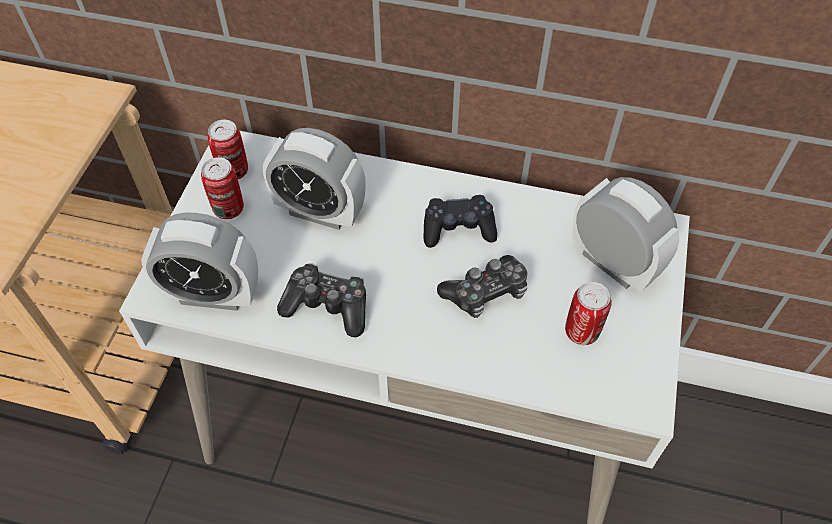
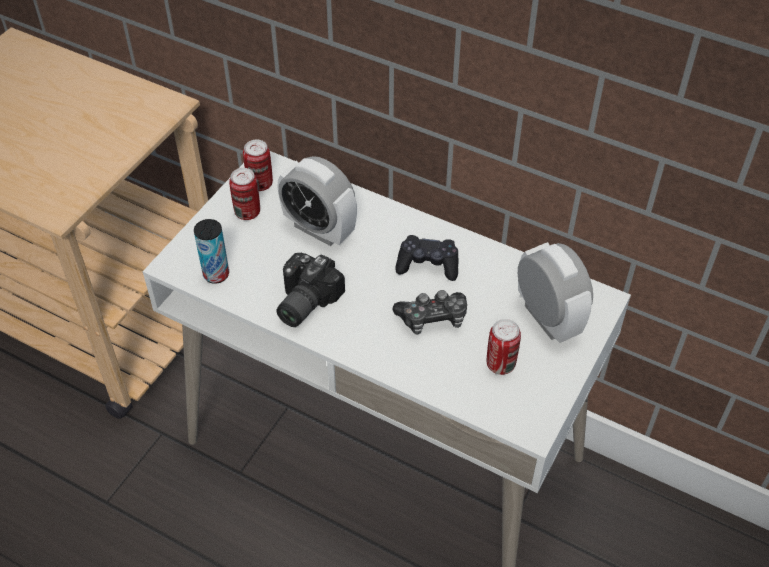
camera: 15 degrees right, 5 degrees down
alarm clock [141,213,258,311] -> can [194,219,229,284]
game controller [277,263,366,337] -> camera [276,253,345,327]

